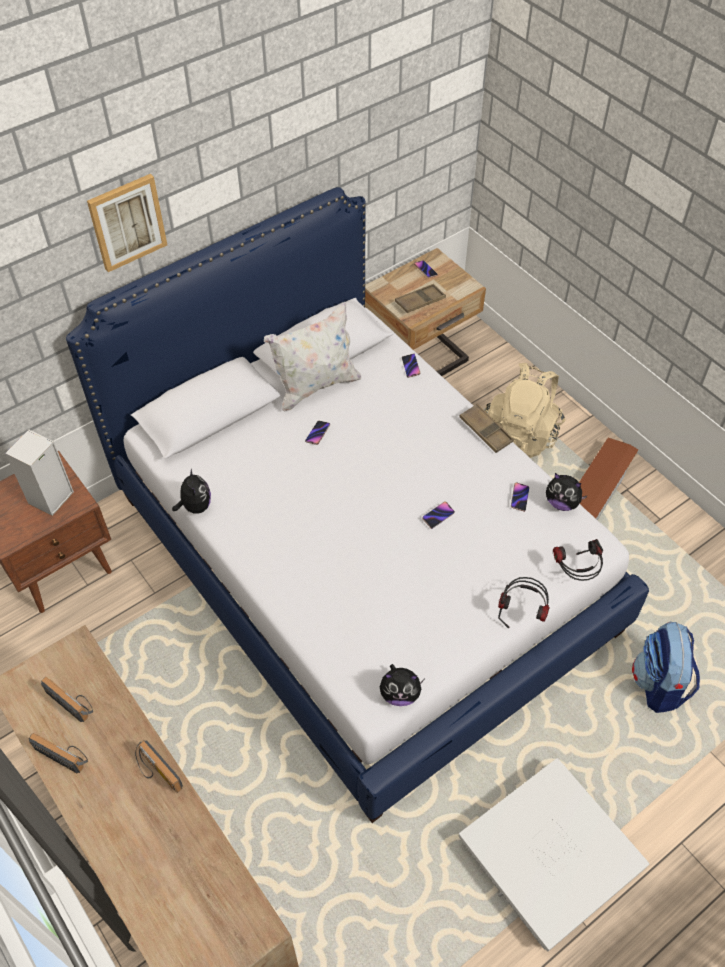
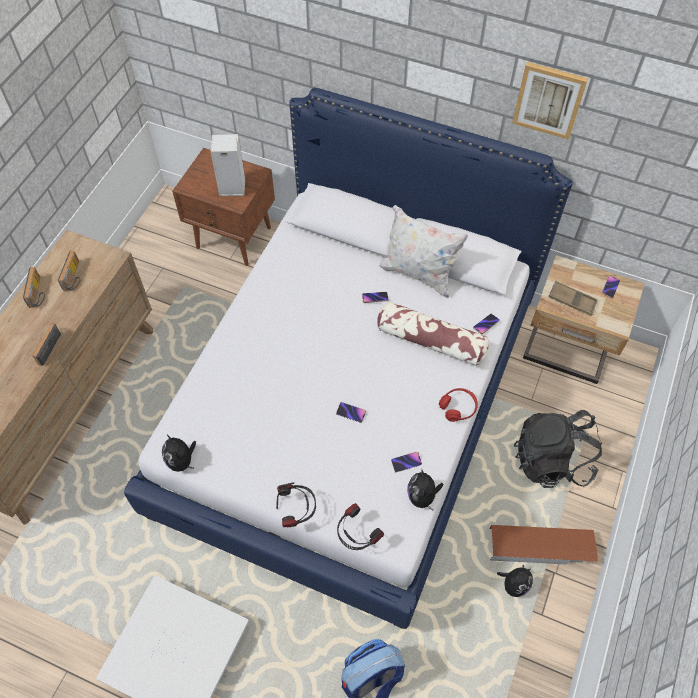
camera: 60 degrees right, 5 degrees up
picture [87,174,167,272] -> picture moved to [512,62,588,140]
plush toy [172,468,211,514] -> plush toy moved to [497,564,533,597]
brown tray [459,404,514,453] -> red headphones [439,388,478,422]
beige backpack [485,363,565,458] -> black backpack [514,410,602,488]
none -> pillow [378,301,489,366]

